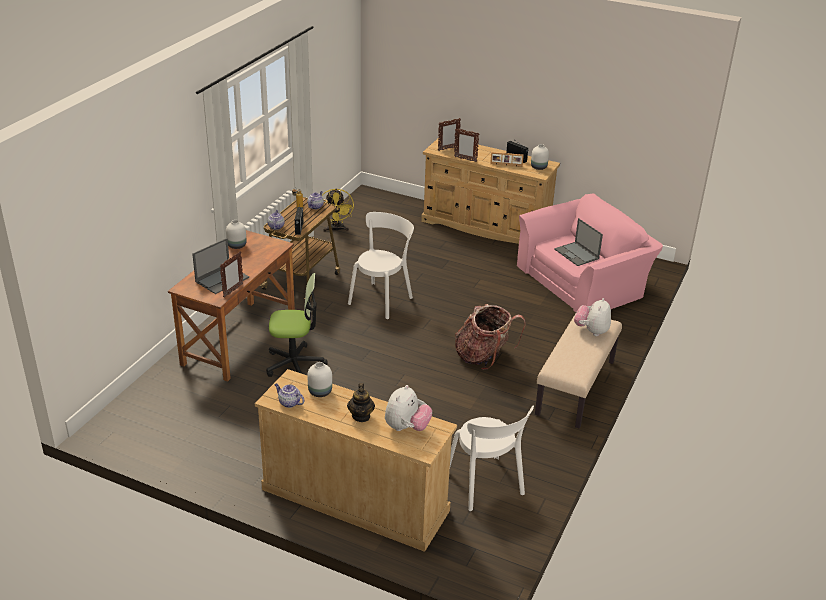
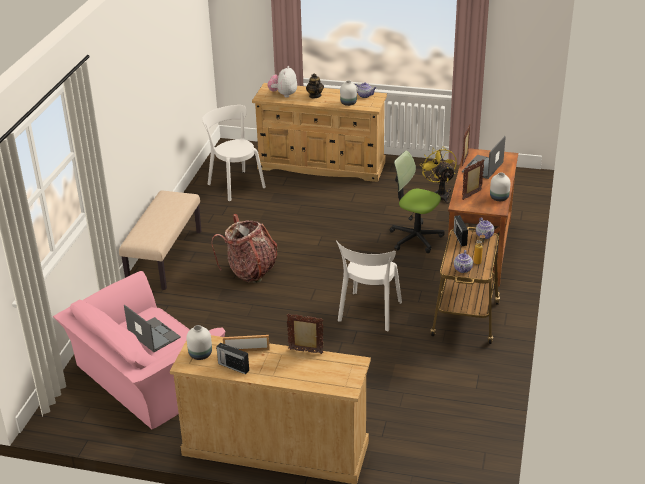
camera: 170 degrees right, 0 degrees up
office chair [266,273,328,377] -> office chair turned 45 degrees clockwise [389,151,445,253]
yellow fan [322,188,354,232] -> yellow fan moved to [421,146,457,204]
picture frame [438,118,461,151] -> picture frame moved to [462,159,485,200]
plush toy [574,298,611,336] -> none

